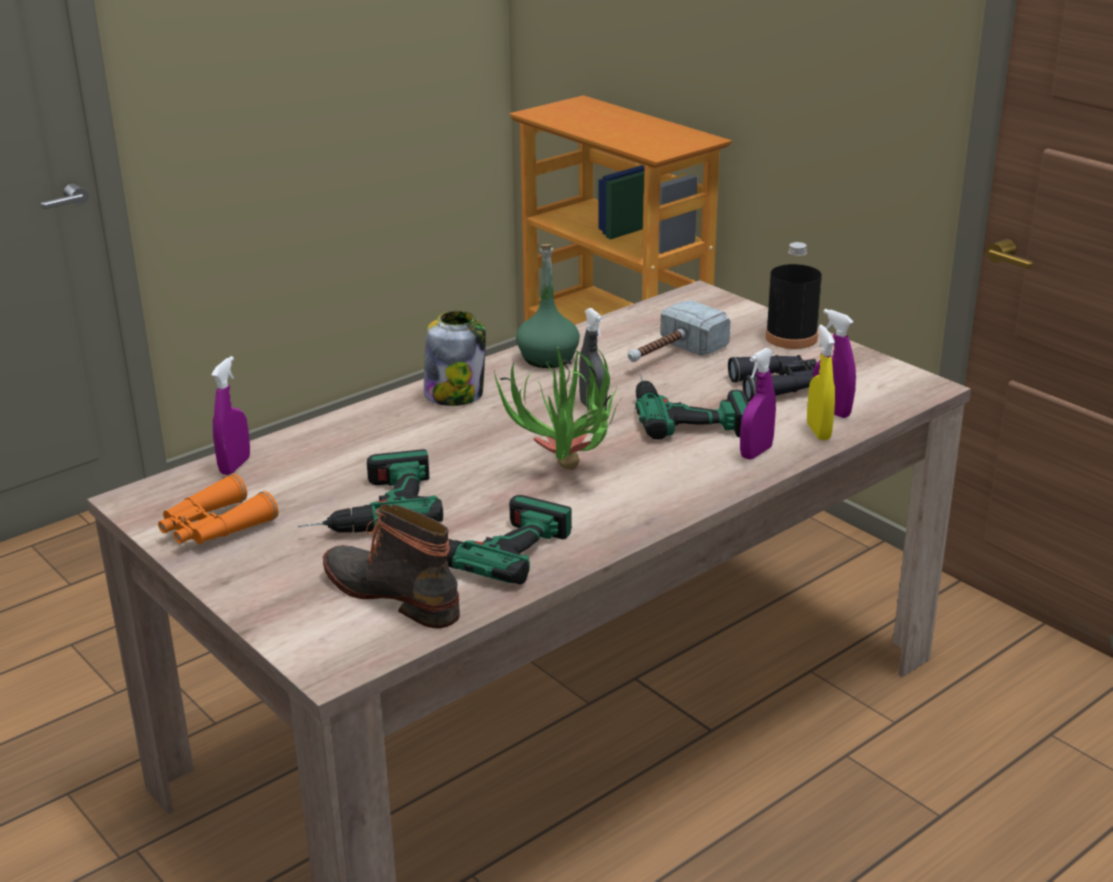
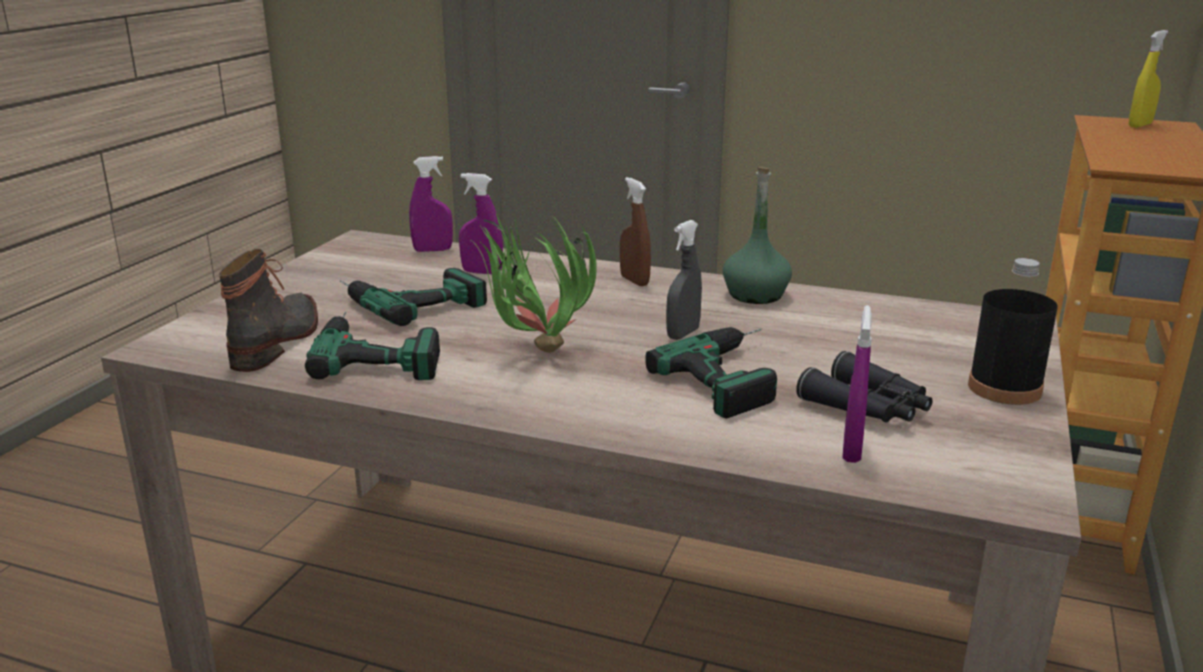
camera: 60 degrees right, 5 degrees down
orange binoculars [158,474,278,544] -> none
jar [424,311,486,406] -> brown spray bottle [620,177,651,286]
hammer [628,300,730,362] -> none
purple spray bottle [740,348,776,459] -> purple spray bottle moved to [459,173,503,274]
yellow spray bottle [807,325,835,440] -> yellow spray bottle moved to [1129,30,1168,128]

